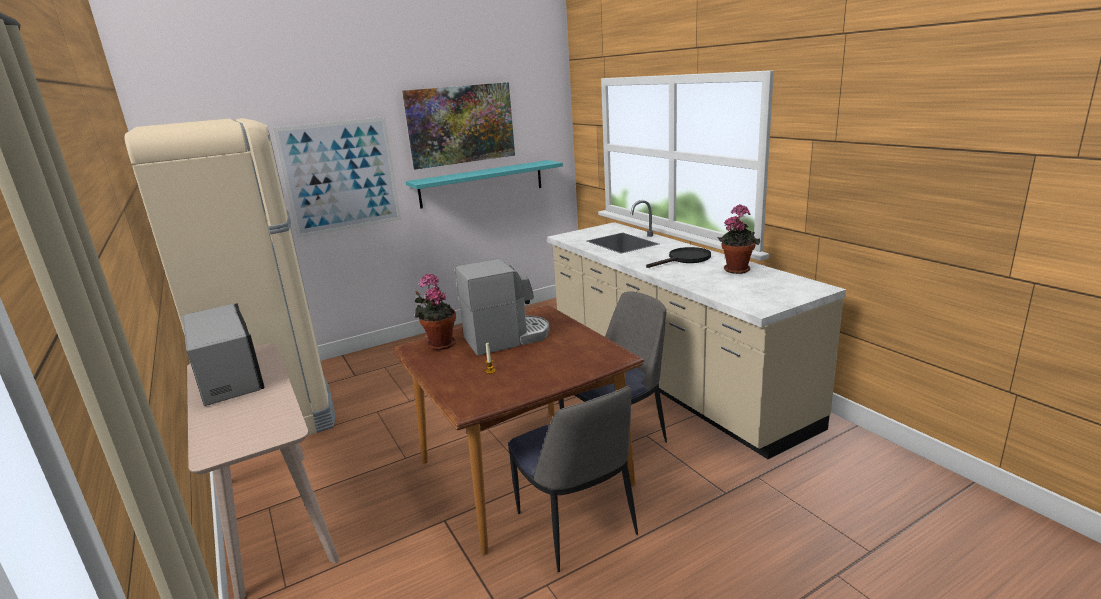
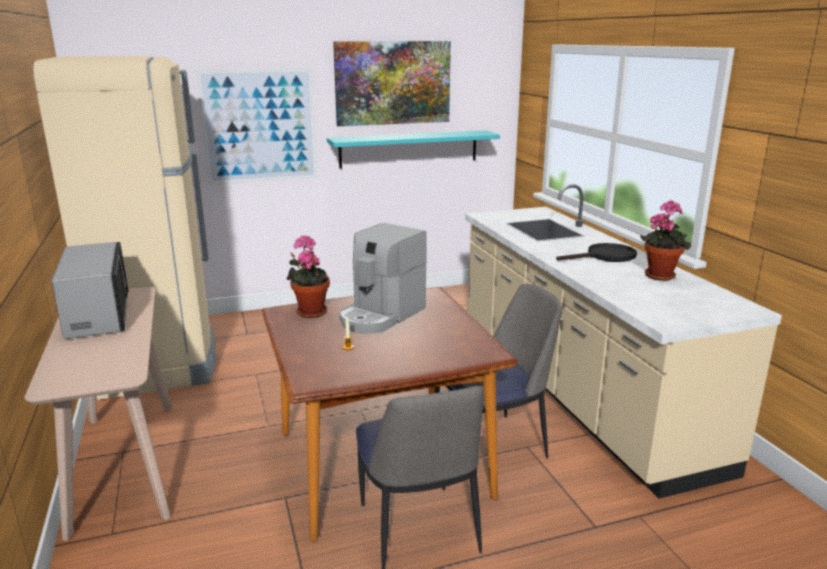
camera: 10 degrees right, 0 degrees up
coffee machine [455,259,549,356] -> coffee machine turned 135 degrees clockwise [339,223,427,334]

